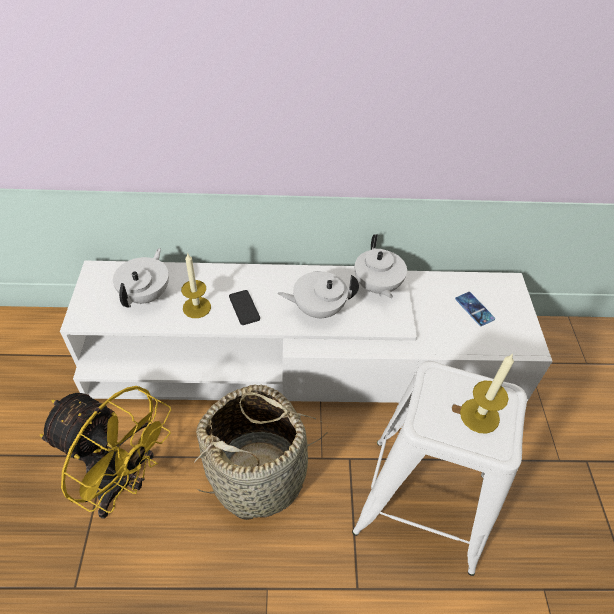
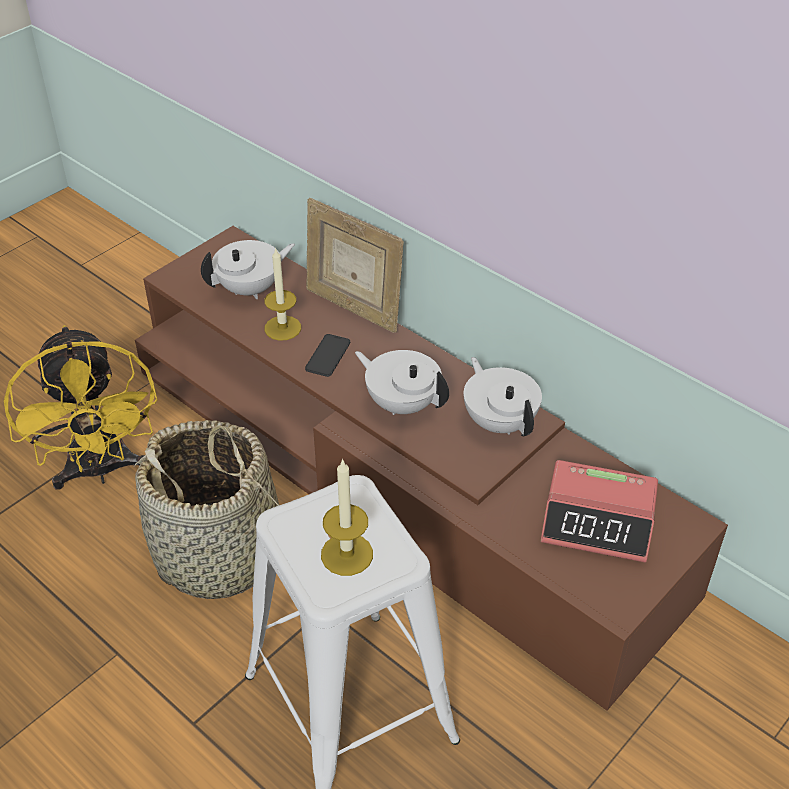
camera: 45 degrees right, 5 degrees down
white tv stand [60,261,553,403] -> brown tv stand [135,226,728,711]
white teapot [355,234,407,298] -> white teapot turned 120 degrees clockwise [464,357,542,436]
phone [455,292,495,326] -> alarm clock [541,460,658,563]
none -> picture frame [306,198,404,333]

